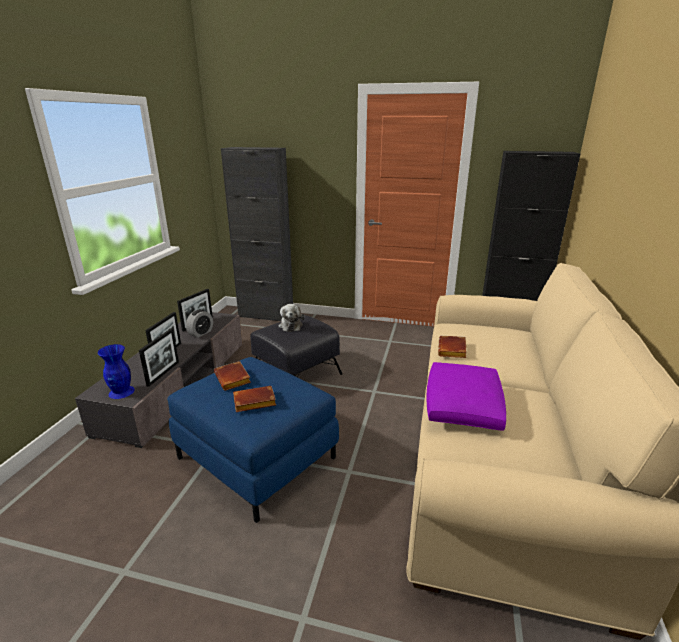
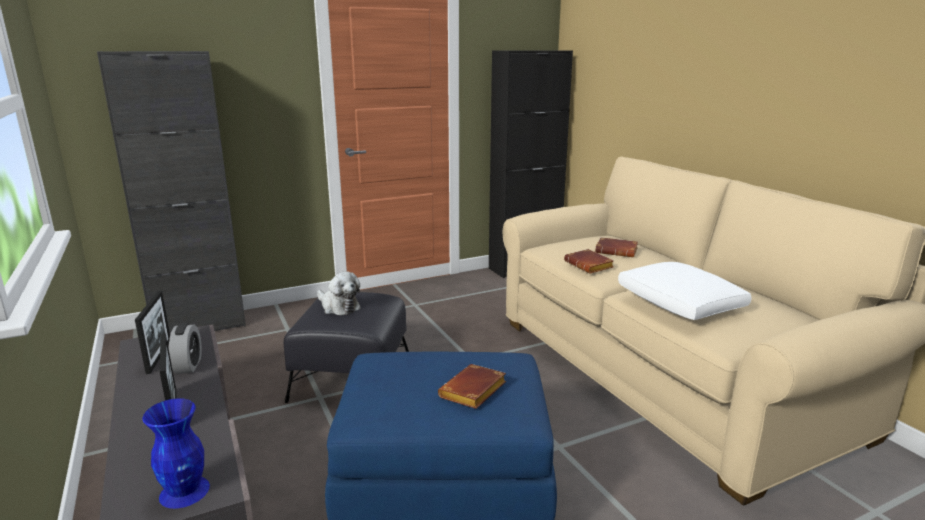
camera: 40 degrees left, 5 degrees down
picture frame [139,329,179,387] -> none
brown book [214,361,251,391] -> brown book moved to [595,237,638,257]
purple pillow [427,362,506,431] -> white pillow [618,262,752,320]

